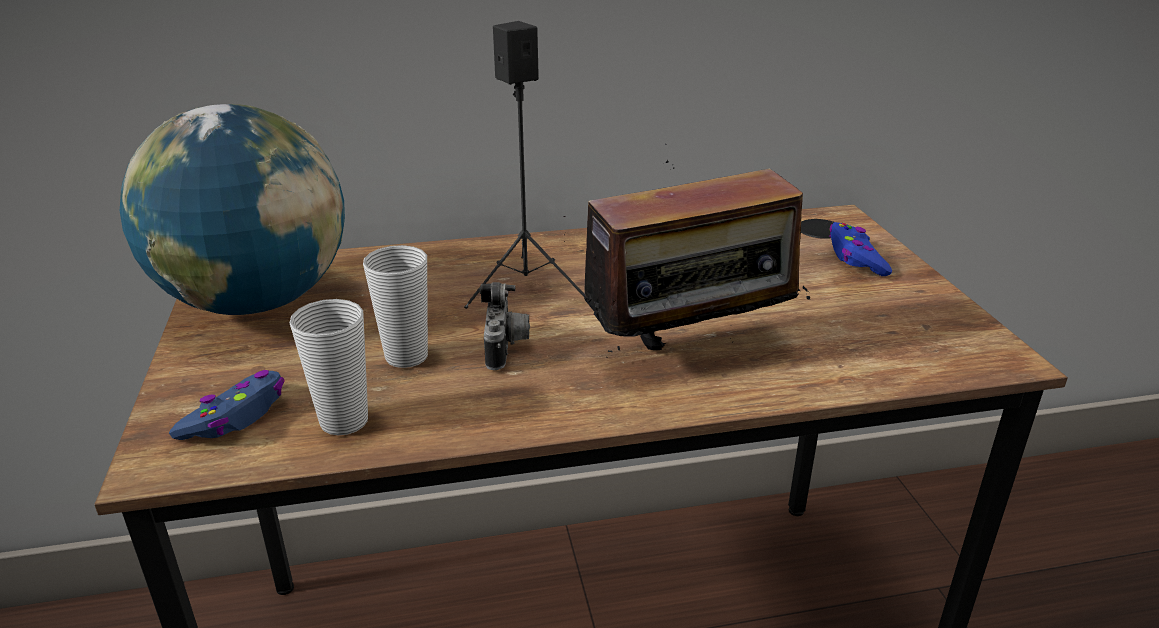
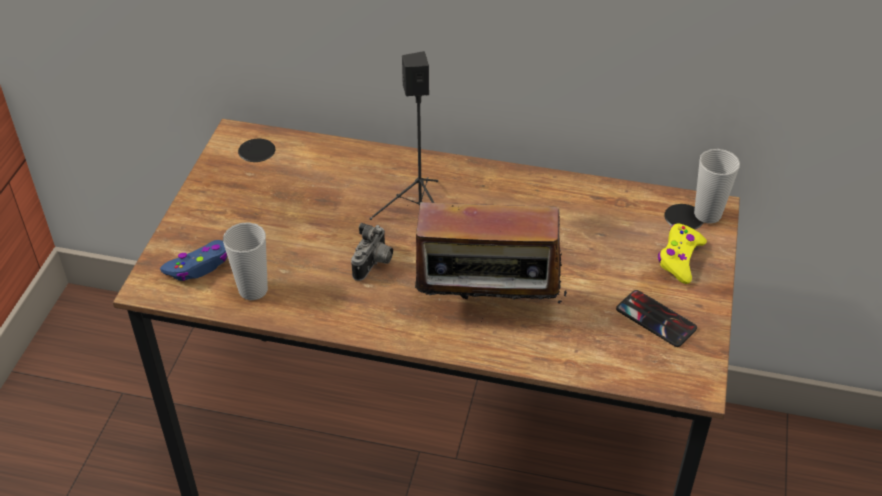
camera: 25 degrees right, 15 degrees up
globe [120,104,345,315] -> none
cup [363,245,428,368] -> cup moved to [694,149,740,224]
blue game controller [829,222,892,276] -> yellow game controller [658,223,707,284]
none -> phone [616,290,697,347]

